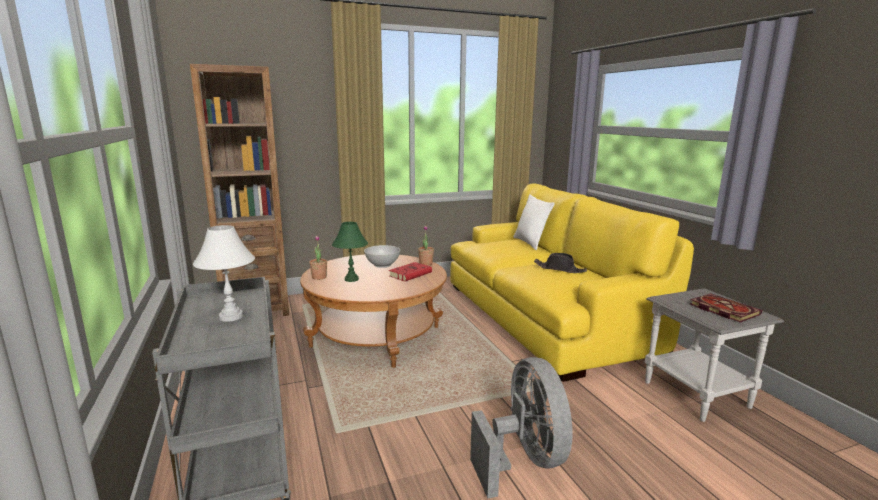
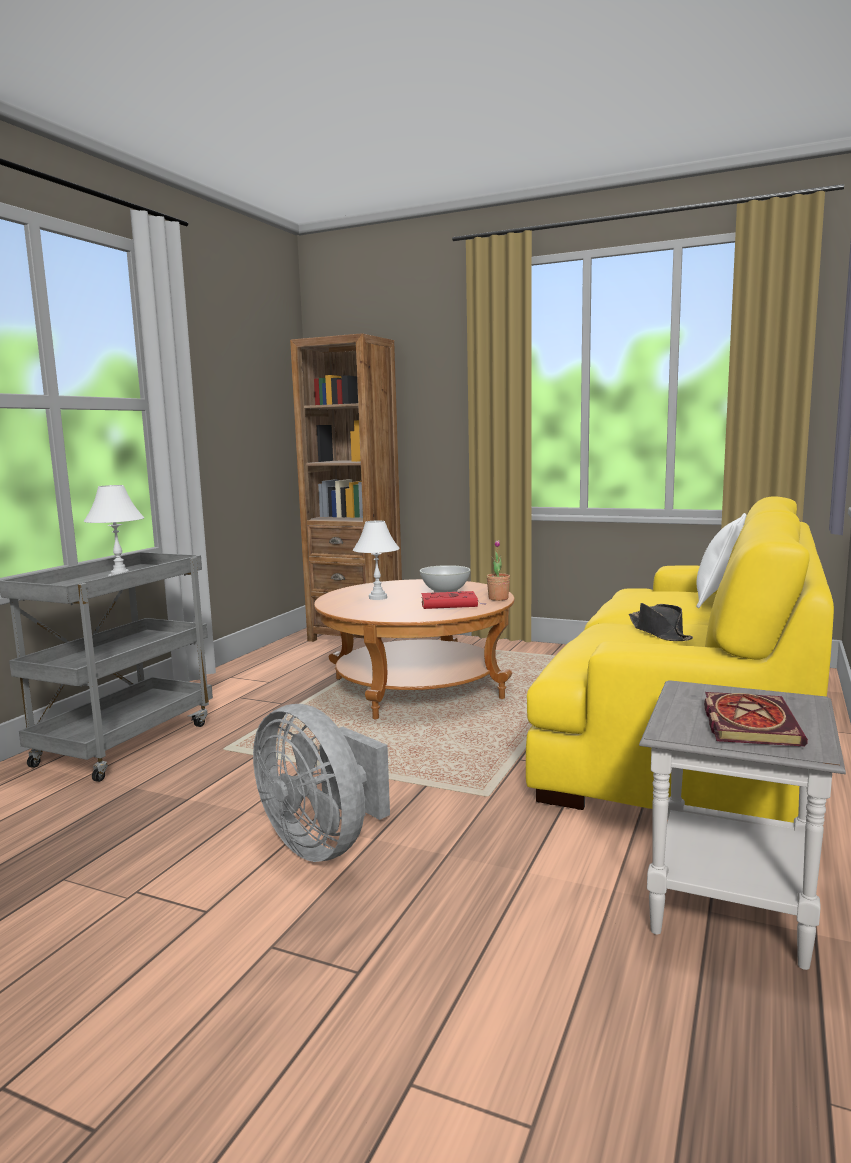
camera: 45 degrees right, 5 degrees down
potted plant [309,236,327,280] -> none
green table lamp [332,222,368,282] -> white table lamp [353,521,400,600]
grey fan [470,357,573,498] -> grey fan turned 105 degrees clockwise [253,704,390,862]

